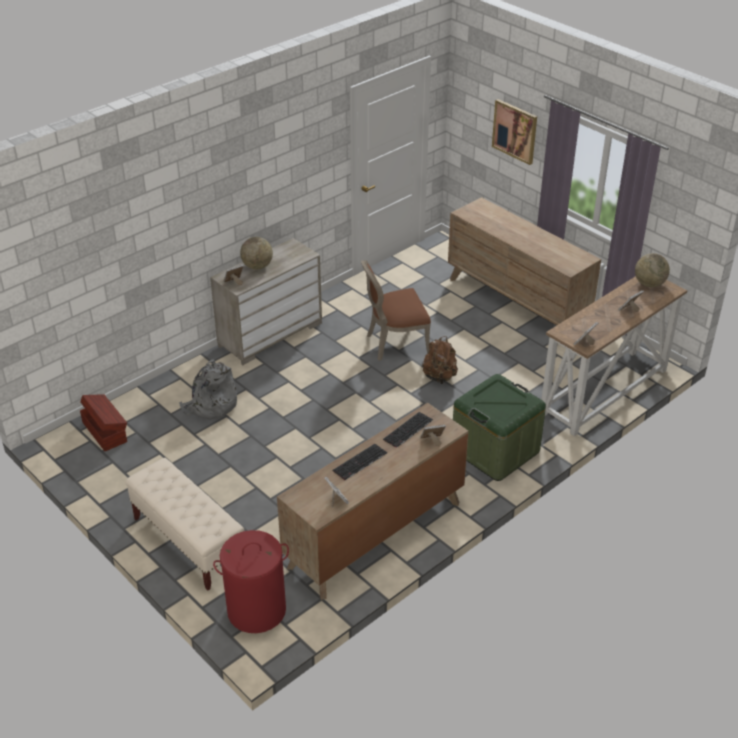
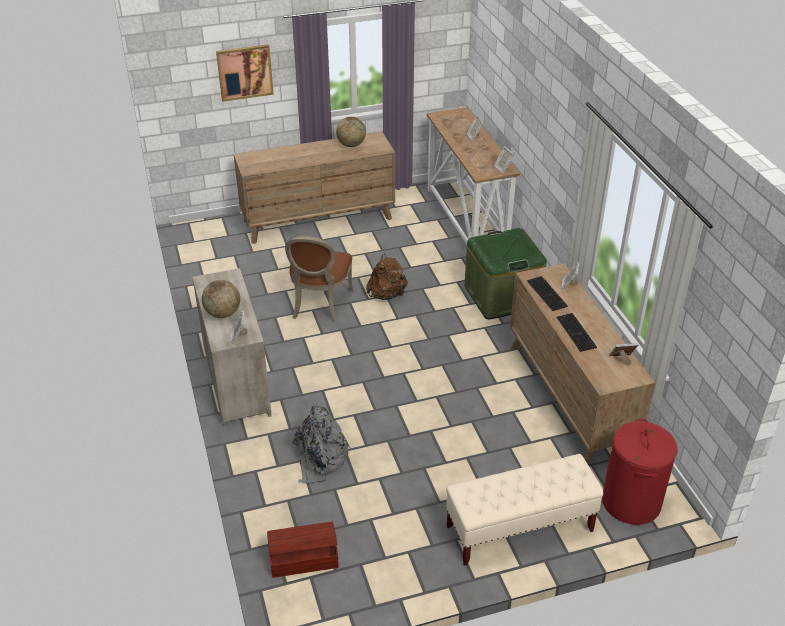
camera: 65 degrees left, 0 degrees up
globe [635,253,670,287] -> globe moved to [336,117,366,147]

